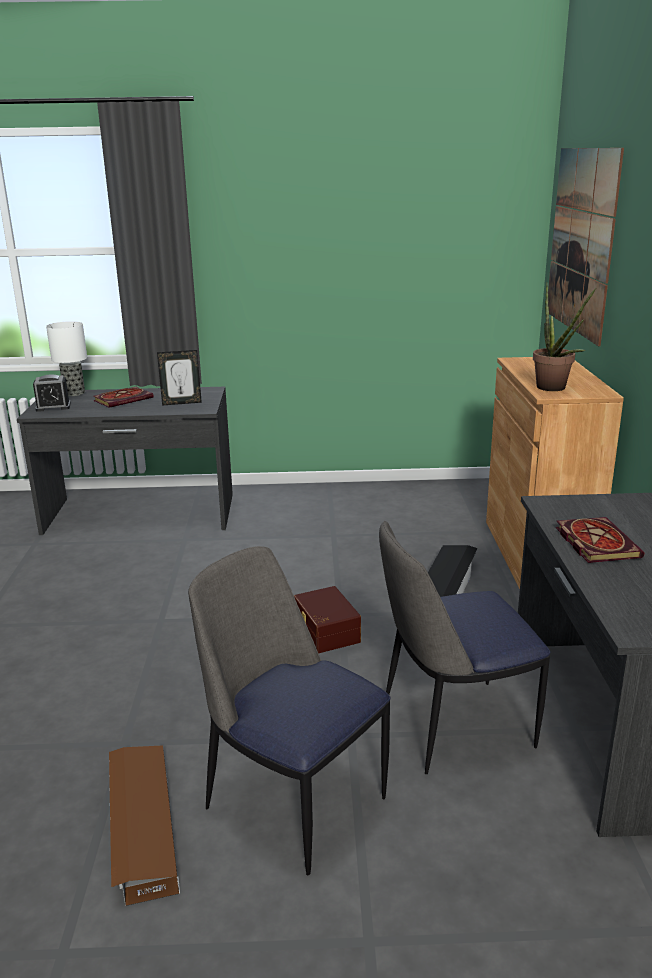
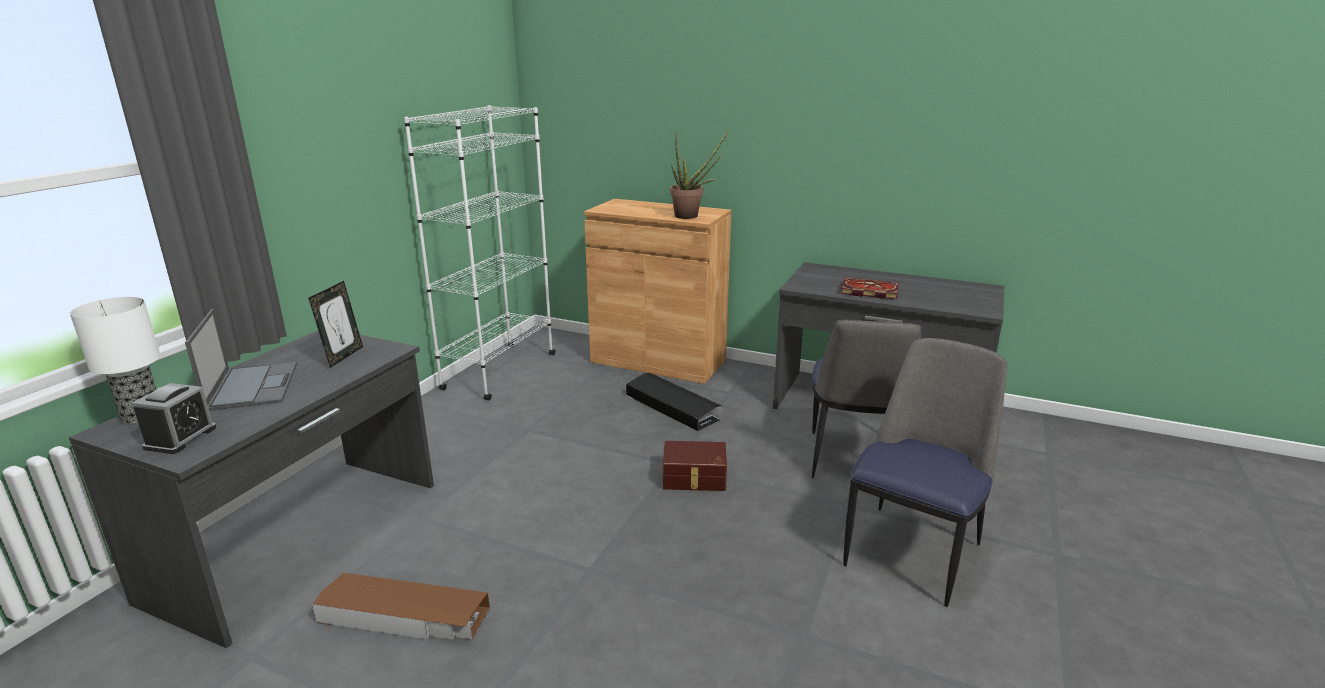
camera: 65 degrees left, 0 degrees up
book [93,387,154,408] -> laptop [185,309,297,411]
brown storage box [109,745,180,906] -> brown storage box moved to [312,573,490,640]
chair [188,546,391,876] -> chair turned 150 degrees clockwise [843,338,1008,607]
picture [548,148,624,346] -> none
none -> white bookcase [404,105,555,400]

